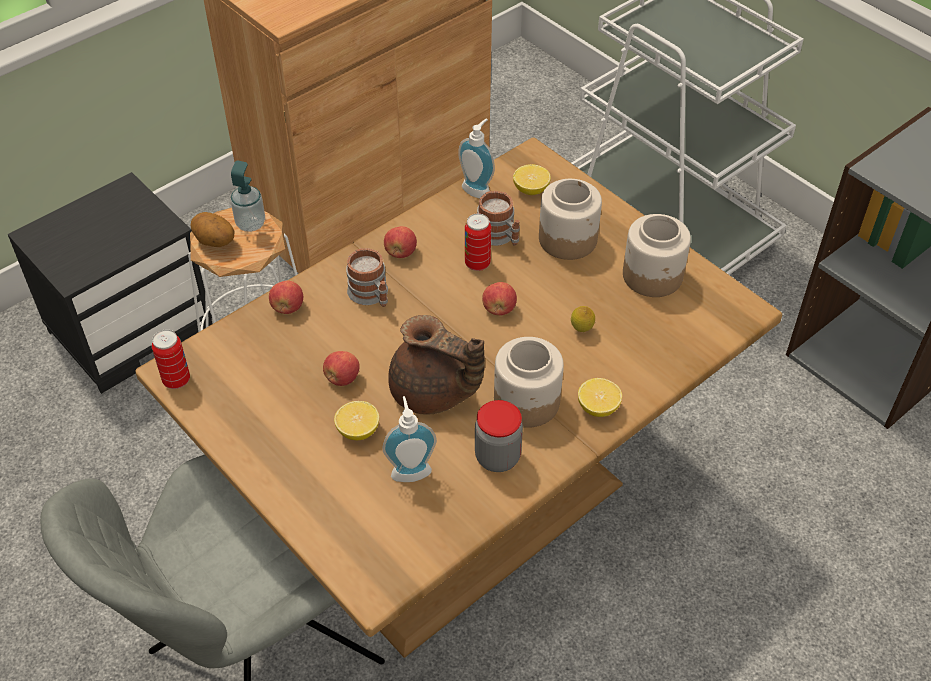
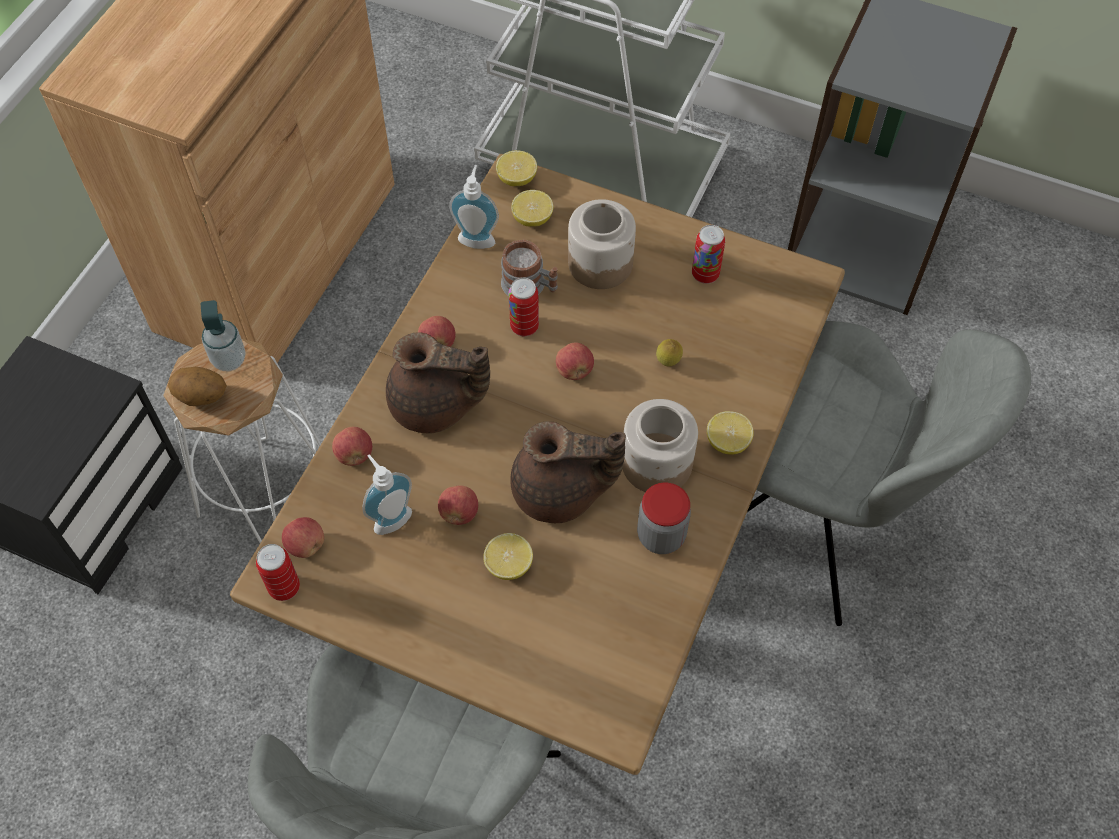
camera: 25 degrees left, 10 degrees up
mug [346,248,388,307] -> brown teapot [386,332,490,434]
soap dispenser [382,396,437,482] -> soap dispenser moved to [363,455,412,535]
jar [623,214,691,297] -> can [692,225,725,284]
none -> apple [282,517,324,558]
none -> lemon [496,150,537,186]
none -> grey chair [747,321,1031,626]

